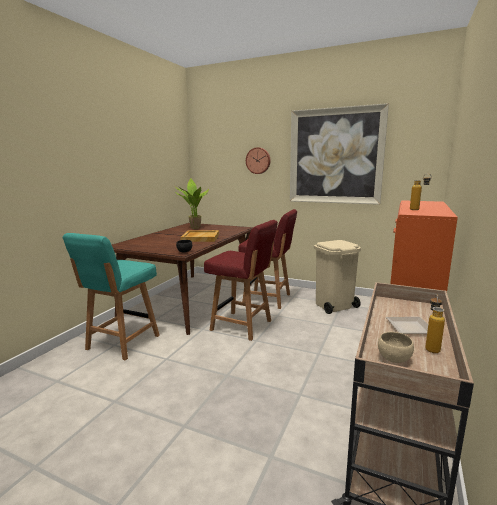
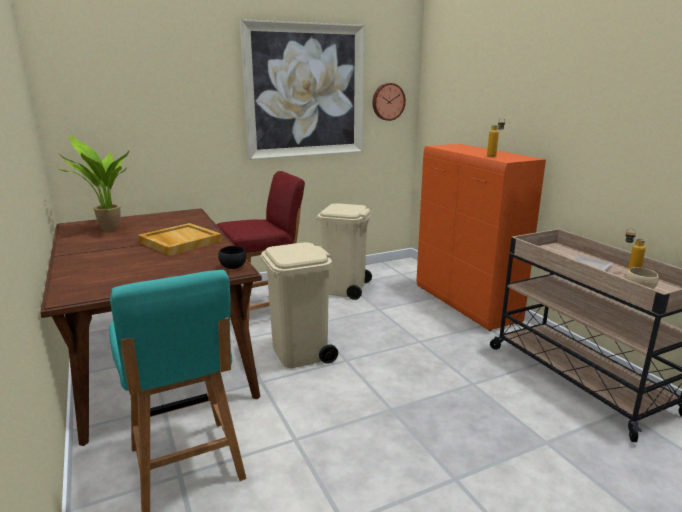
camera: 50 degrees left, 5 degrees up
red chair [204,220,278,341] -> beige trash can [261,242,338,368]
wall clock [246,147,270,174] -> wall clock moved to [372,83,406,121]

